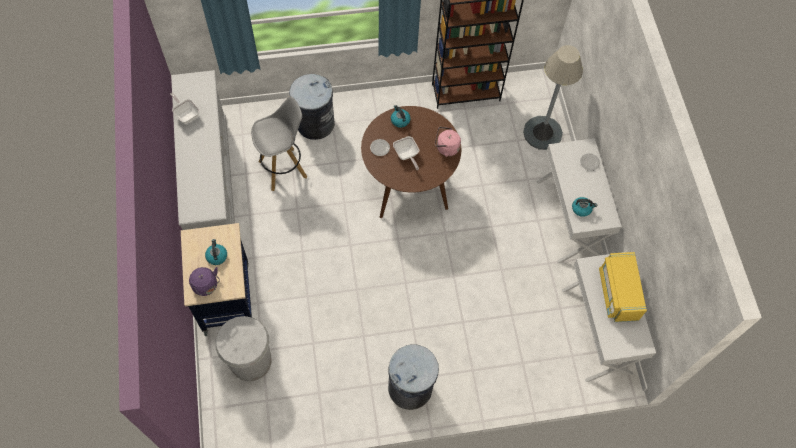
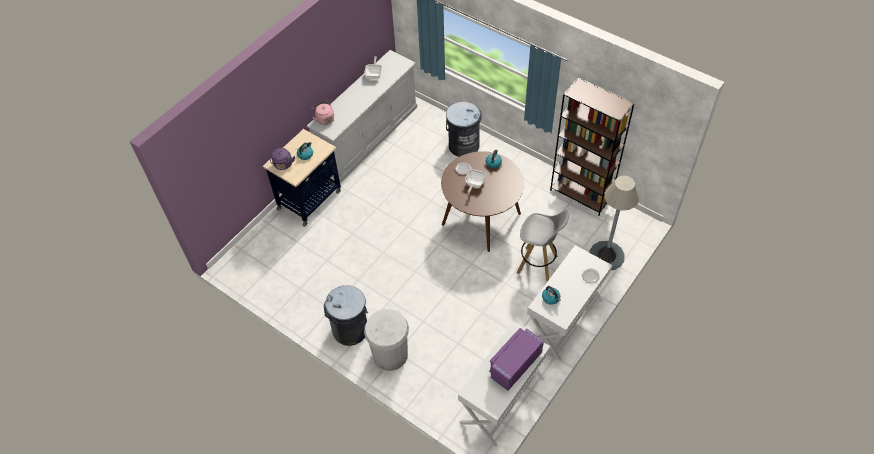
camera: 50 degrees right, 10 degrees down
white trash can [215,316,272,381] -> white trash can moved to [364,309,409,371]
grey stool [251,96,307,191] -> grey stool moved to [517,209,569,282]
pink kettle [435,127,461,157] -> pink kettle moved to [312,100,334,125]
yellow microwave [599,252,647,322] -> purple microwave [489,328,544,391]

